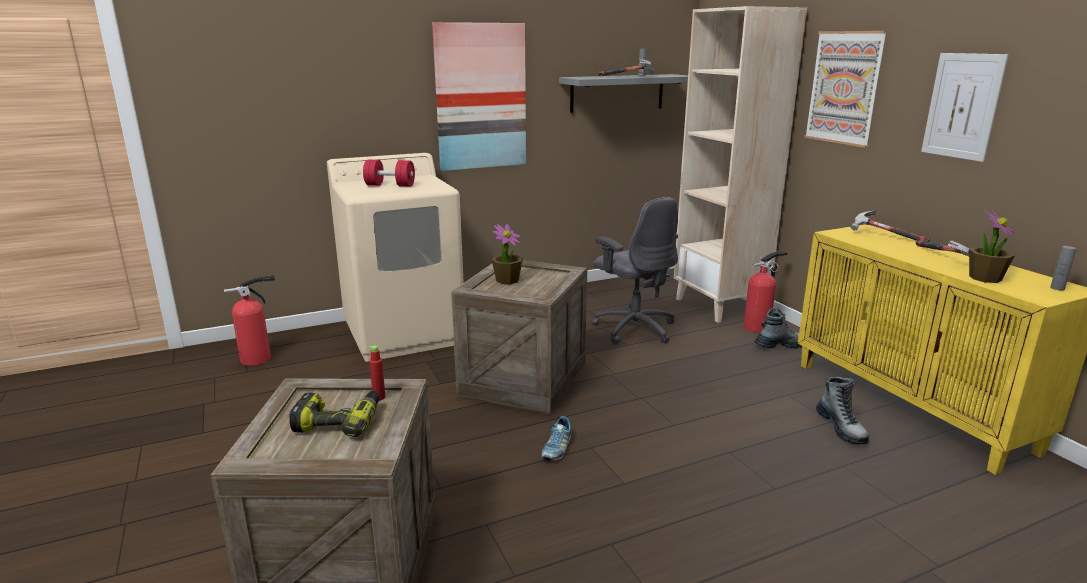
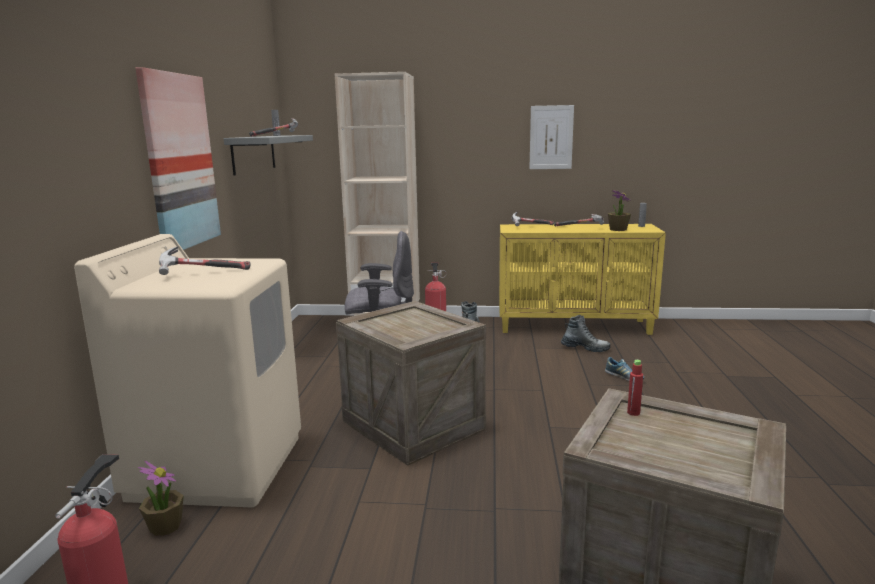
camera: 60 degrees left, 5 degrees down
power drill [289,391,380,437] -> none
red dumbbell [363,159,415,187] -> hammer [159,246,251,275]
potted plant [492,224,523,284] -> potted plant moved to [138,461,184,536]
shoe [541,416,571,461] -> shoe moved to [605,357,644,381]
picture [804,31,888,148] -> none

